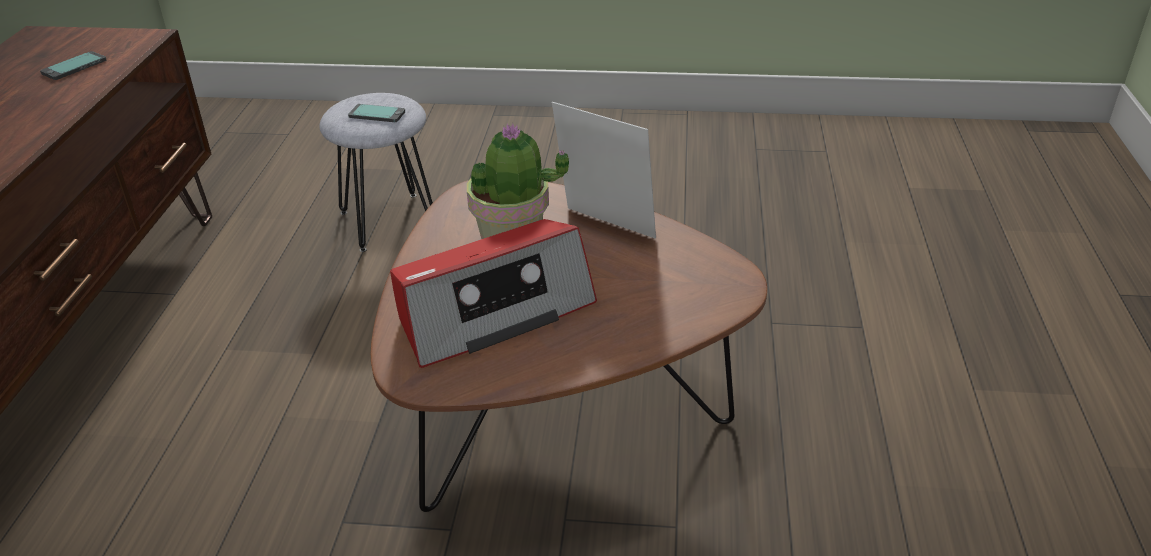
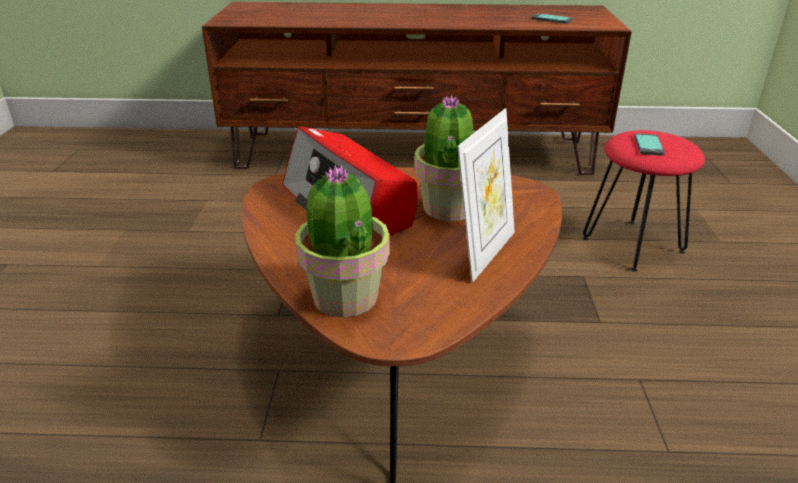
camera: 85 degrees right, 5 degrees down
grey stool [319,93,433,252] -> red stool [583,130,705,272]
none -> potted plant [295,165,390,317]

